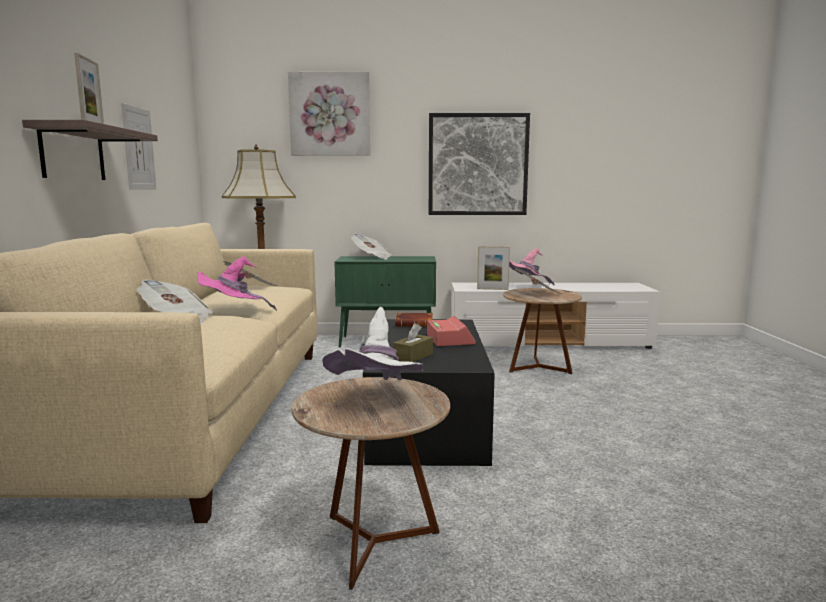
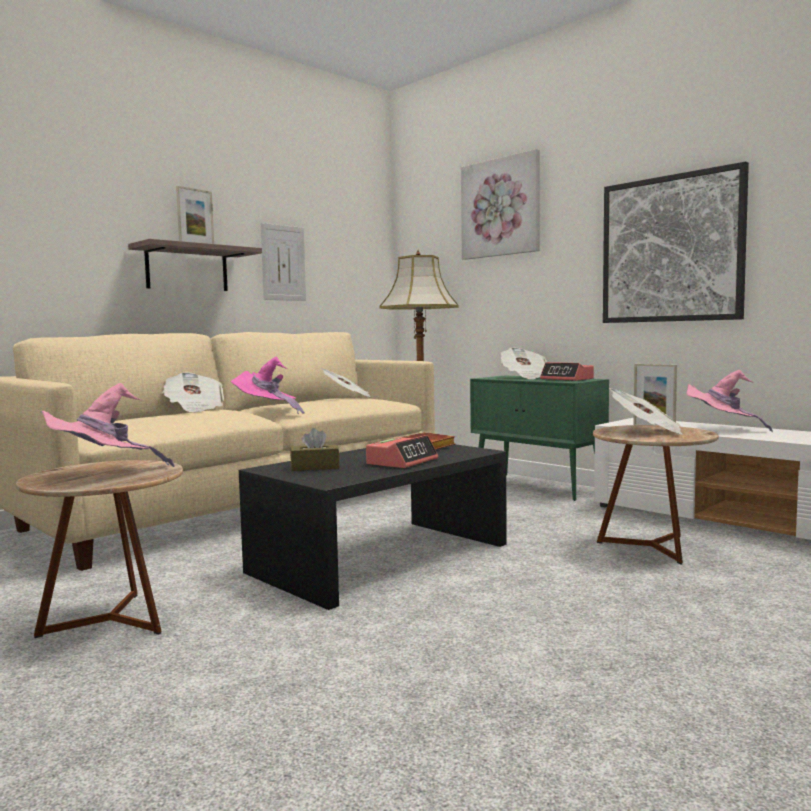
camera: 45 degrees right, 5 degrees down
white hat [322,307,423,380] -> pink hat [41,383,175,467]
none -> alarm clock [540,362,594,381]

